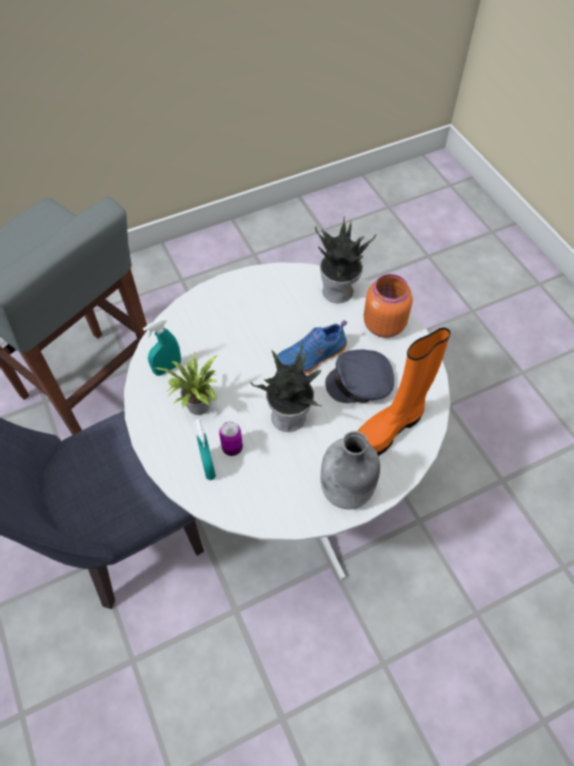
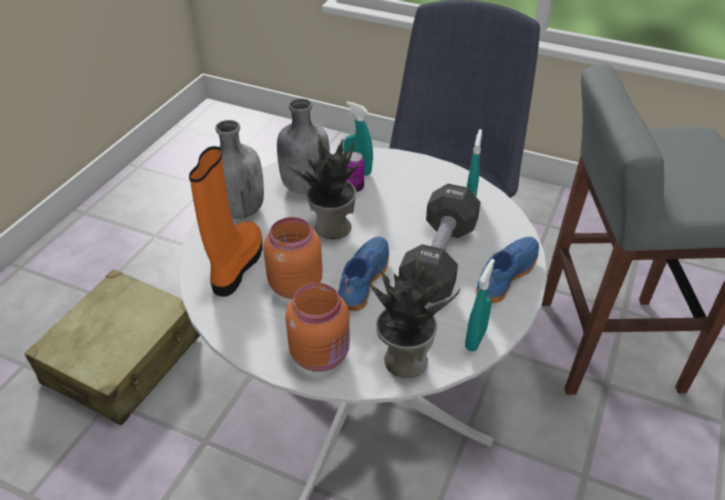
camera: 140 degrees right, 15 degrees down
potted plant [155,352,218,415] -> none
grey cap [325,350,394,403] -> orange jar [263,217,322,299]
none -> beige suitcase [24,269,200,425]
none -> grey bottle [277,98,330,194]
none -> black dumbbell [399,184,480,303]
none -> turquoise spray bottle [465,259,495,351]
none -> blue shoe [476,237,539,303]

